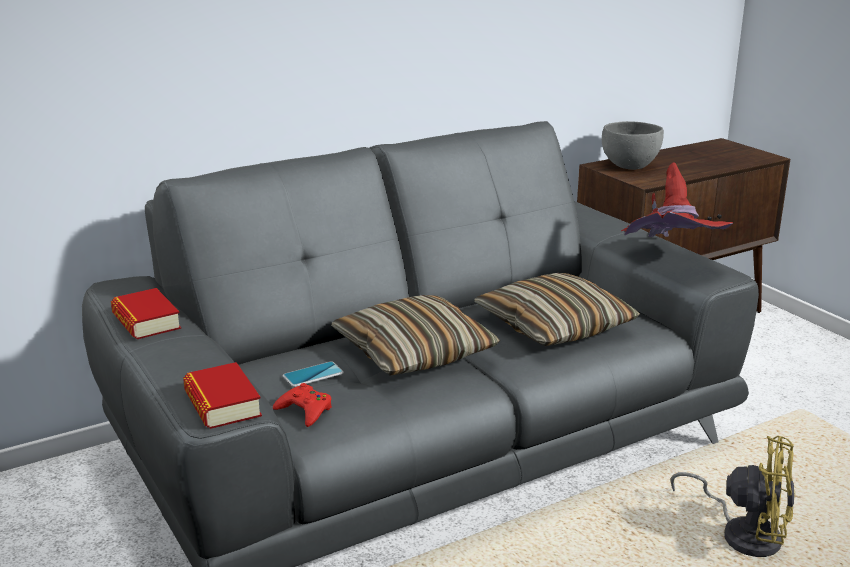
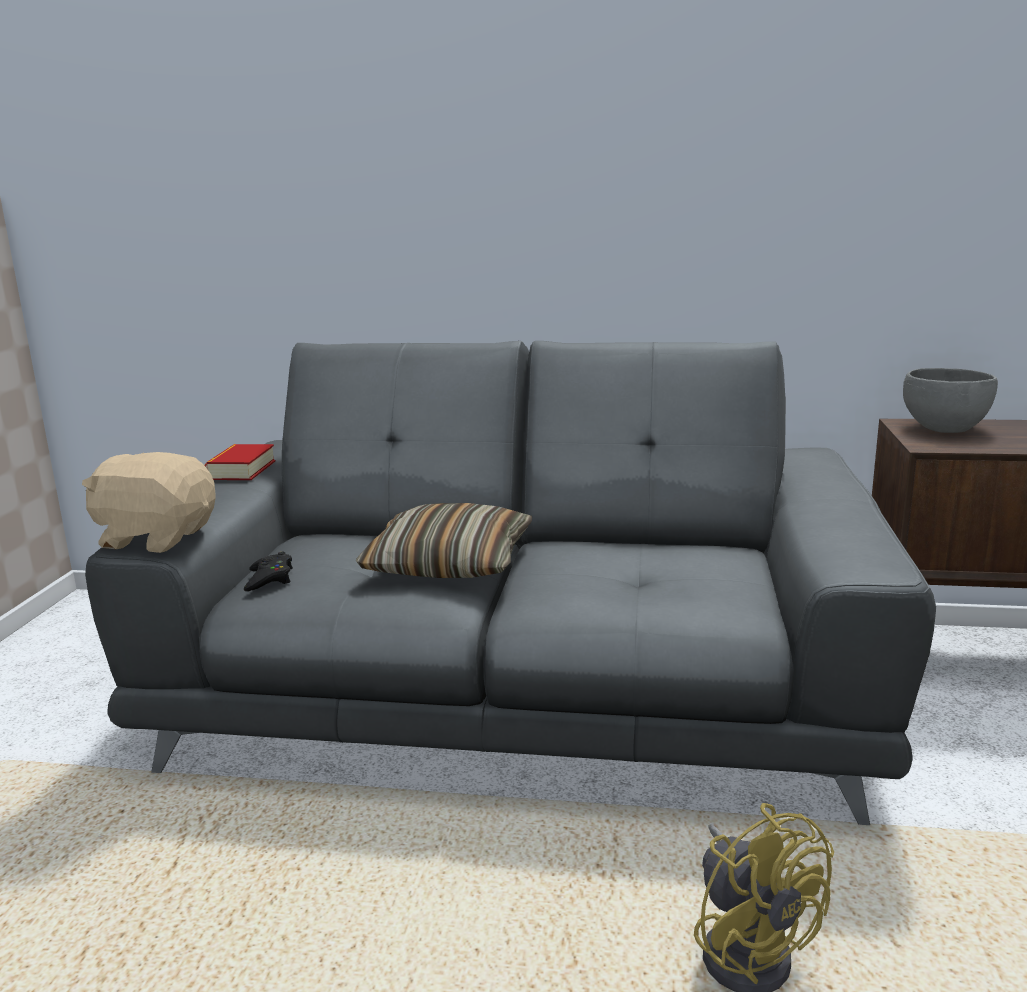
camera: 40 degrees right, 5 degrees down
book [183,362,262,429] -> beige plush toy [82,452,216,553]
red game controller [273,383,332,427] -> black game controller [244,552,293,591]
phone [283,361,344,387] -> none
pillow [474,273,640,346] -> none
red hat [621,162,733,237] -> none

